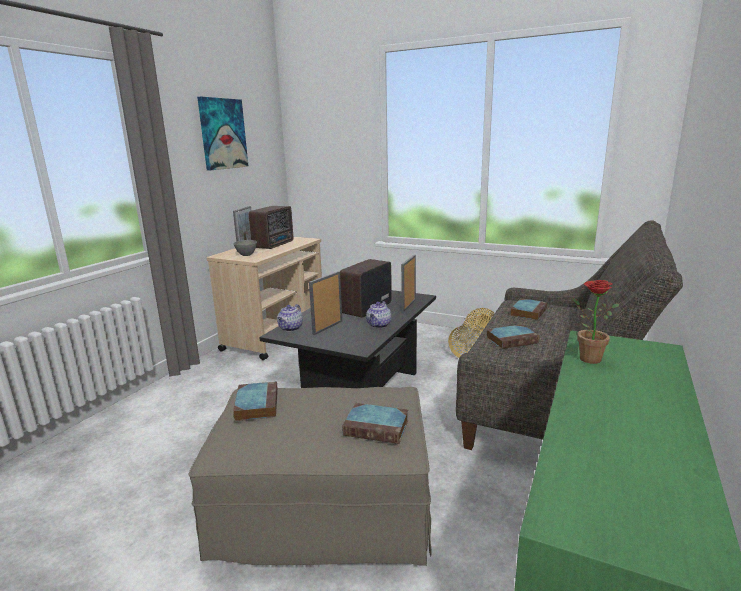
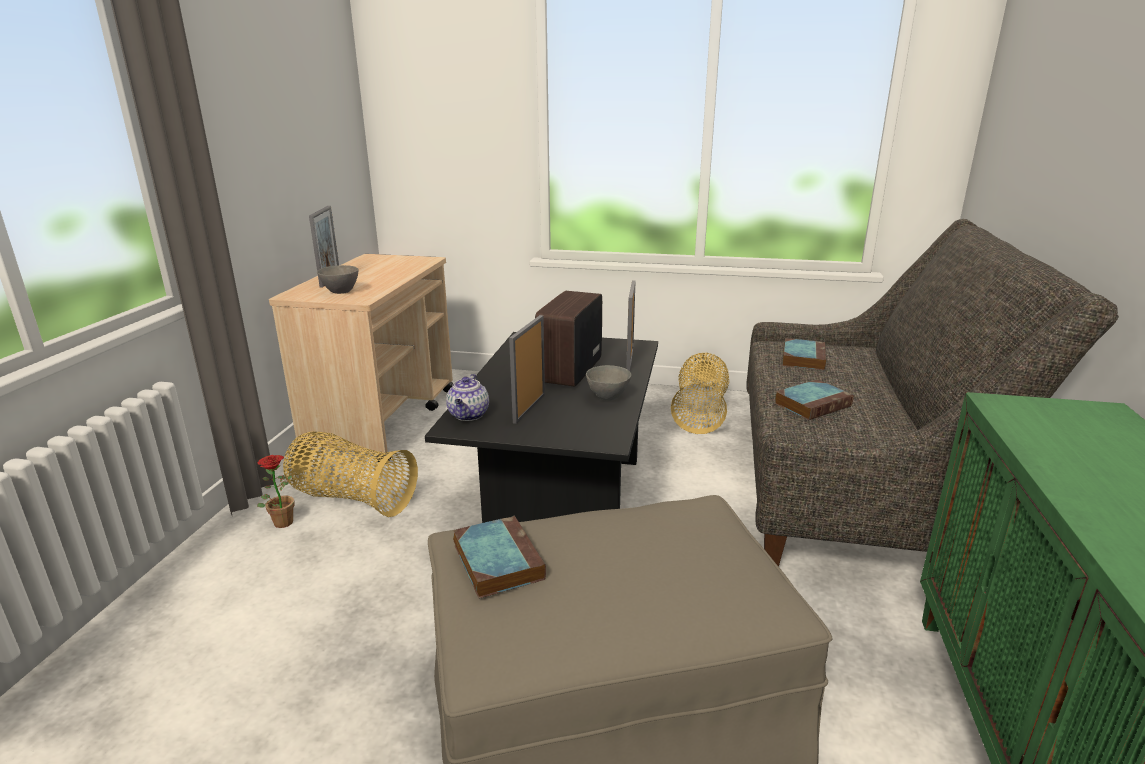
camera: 15 degrees left, 5 degrees up
picture [197,97,249,170] -> none
radio [249,206,293,249] -> none
book [342,403,408,444] -> none
teapot [366,301,392,328] -> grey bowl [586,365,631,401]
potted plant [572,280,619,364] -> potted plant moved to [257,455,294,528]
none -> basket [283,432,418,517]

